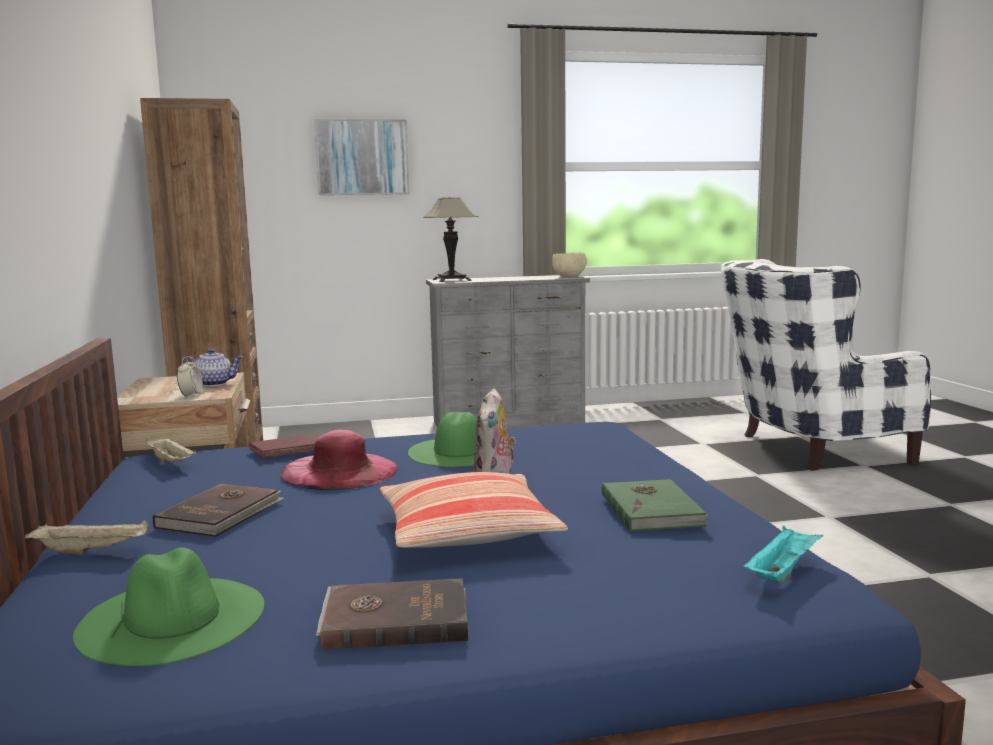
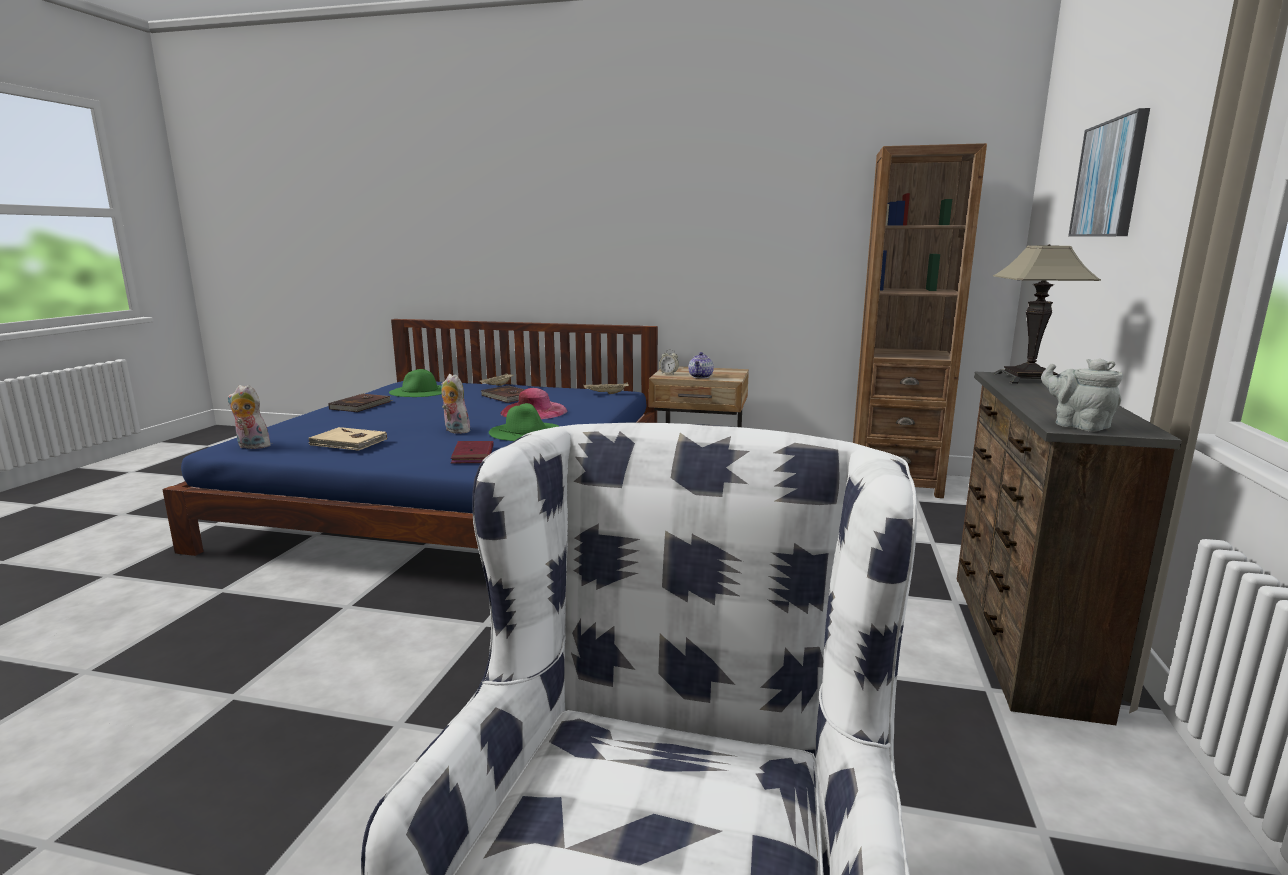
camera: 115 degrees right, 5 degrees up
red book [249,433,320,458] -> red book moved to [451,441,493,463]
pillow [380,472,568,548] -> none
grey dresser [426,275,590,428] -> brown dresser [957,372,1182,725]
beige bowl [552,252,587,277] -> grey teapot [1041,358,1123,431]
green book [602,479,708,532] -> beige book [308,427,387,451]
turquoise tray [743,526,823,582] -> plush toy [227,385,271,449]

